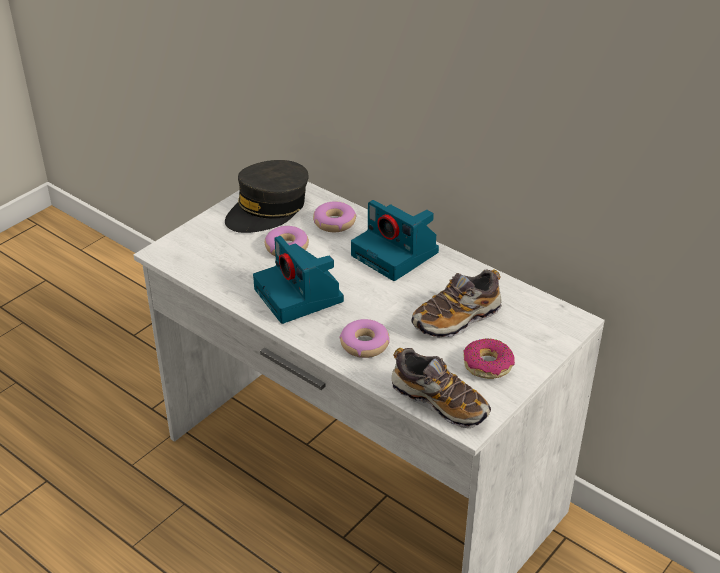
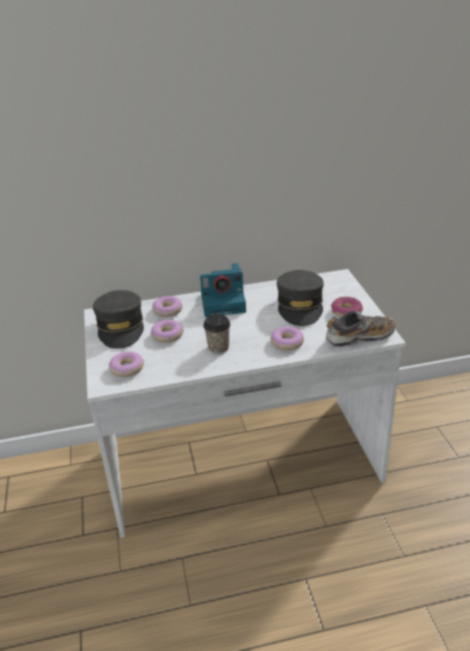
camera: 50 degrees left, 5 degrees down
camera [253,236,344,324] -> cup [203,314,230,354]
shoe [411,269,502,338] -> grey cap [277,270,324,326]
none -> donut [109,351,144,377]

